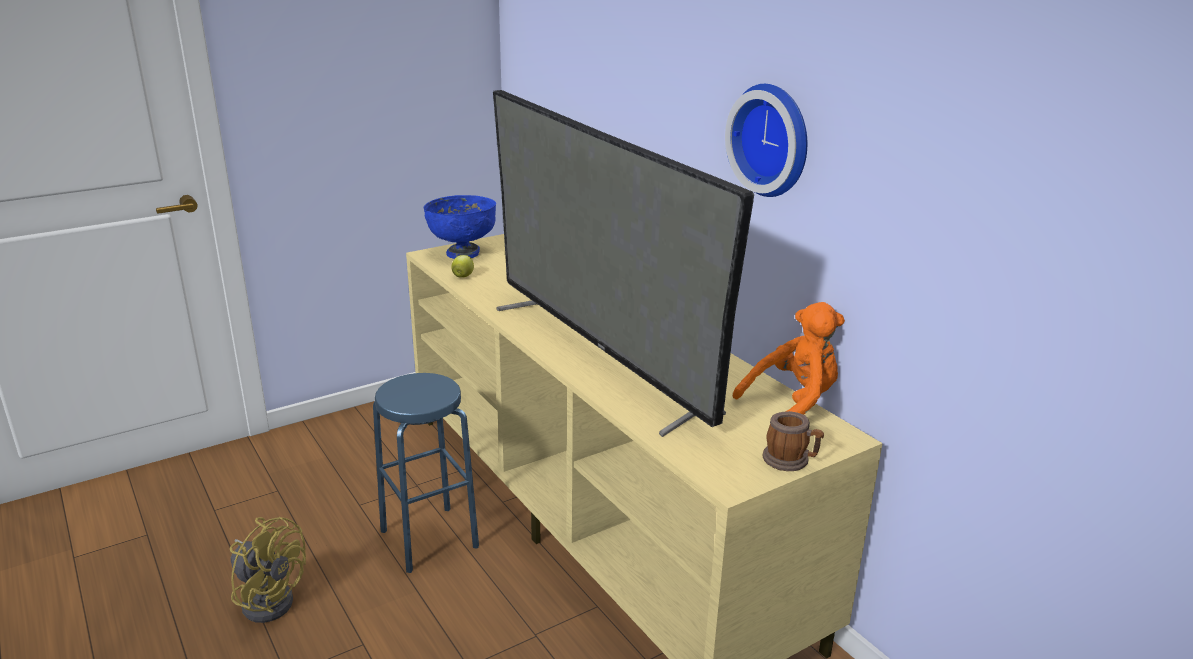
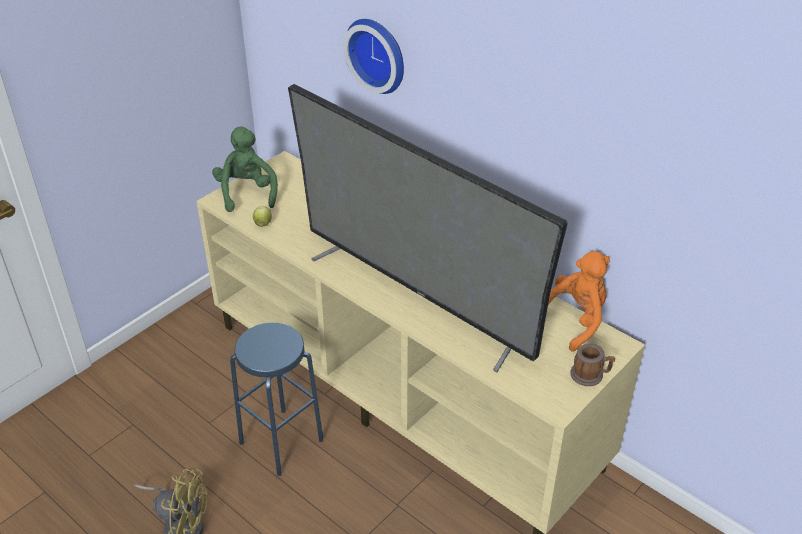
camera: 15 degrees left, 15 degrees up
blue bowl [424,195,496,259] -> green plush toy [212,126,278,212]
wall clock [725,84,807,197] -> wall clock moved to [344,19,404,94]

